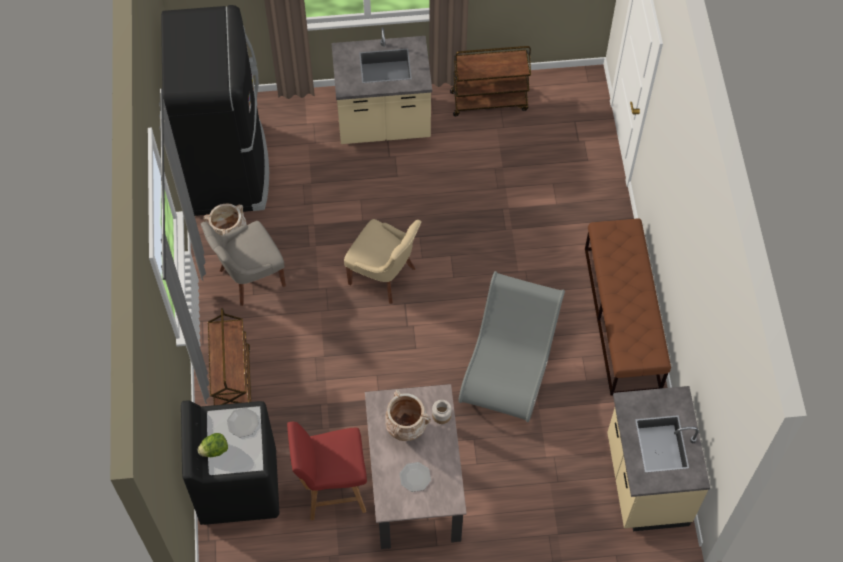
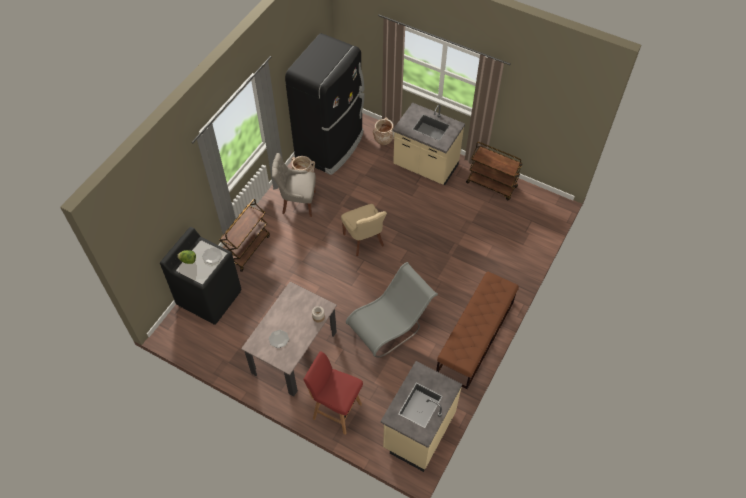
camera: 35 degrees right, 5 degrees down
red stool [287,422,367,520] -> red stool moved to [303,351,363,435]
beige vase [385,390,431,441] -> beige vase moved to [373,117,394,145]

